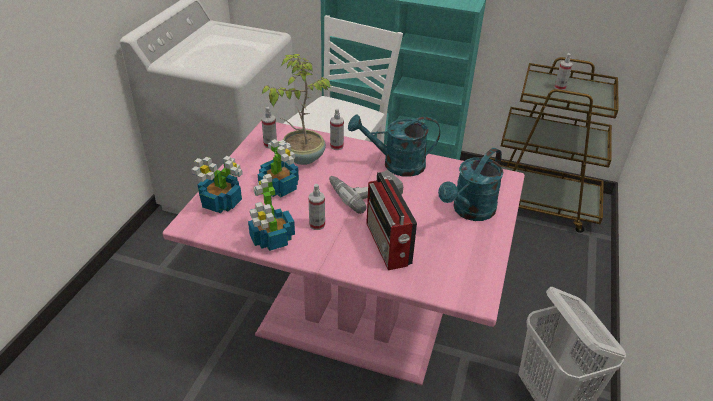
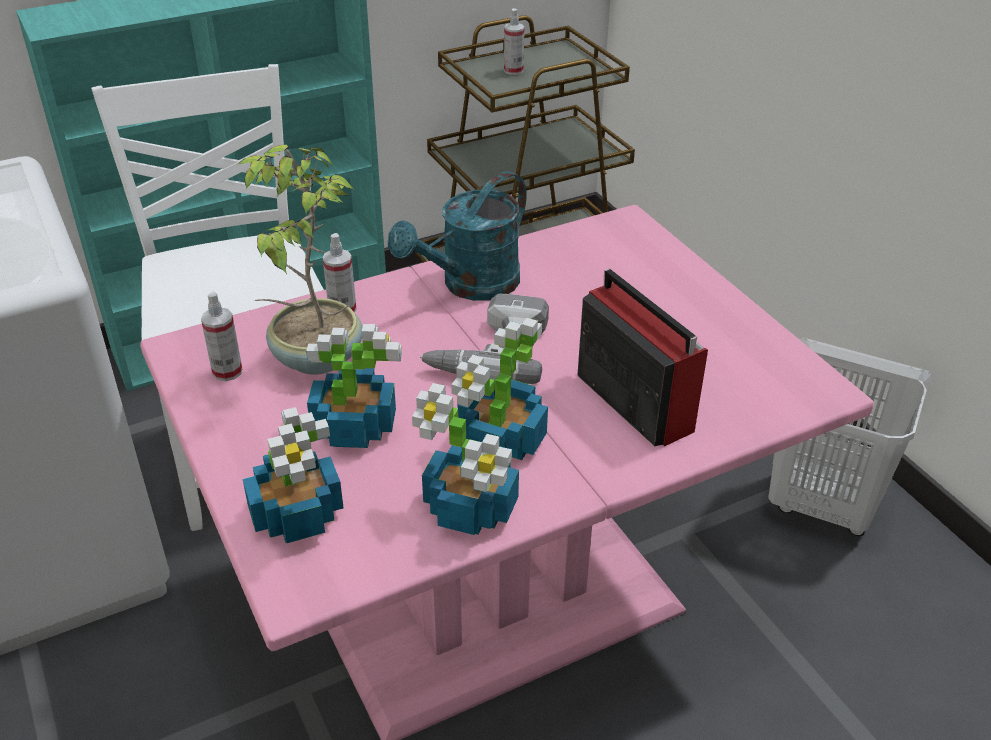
camera: 45 degrees left, 0 degrees up
spray bottle [308,184,325,230] -> potted plant [451,318,548,460]
radio [366,172,417,270] -> radio turned 150 degrees counterclockwise [577,269,708,446]
turquoise watering can [438,148,504,221] -> none

